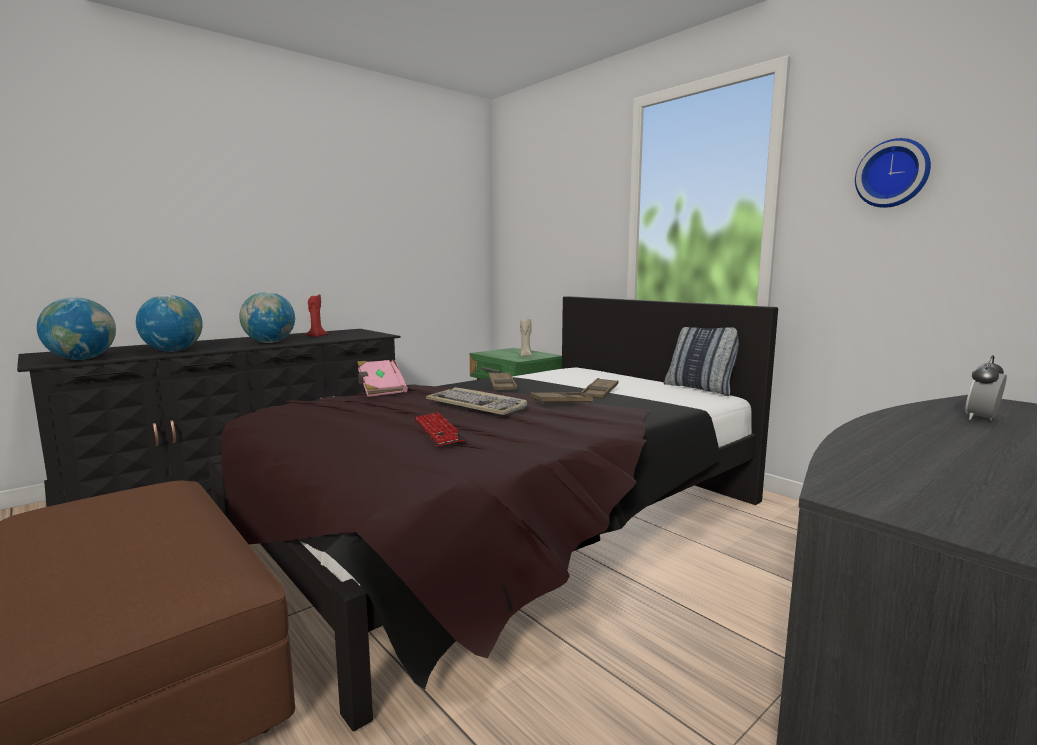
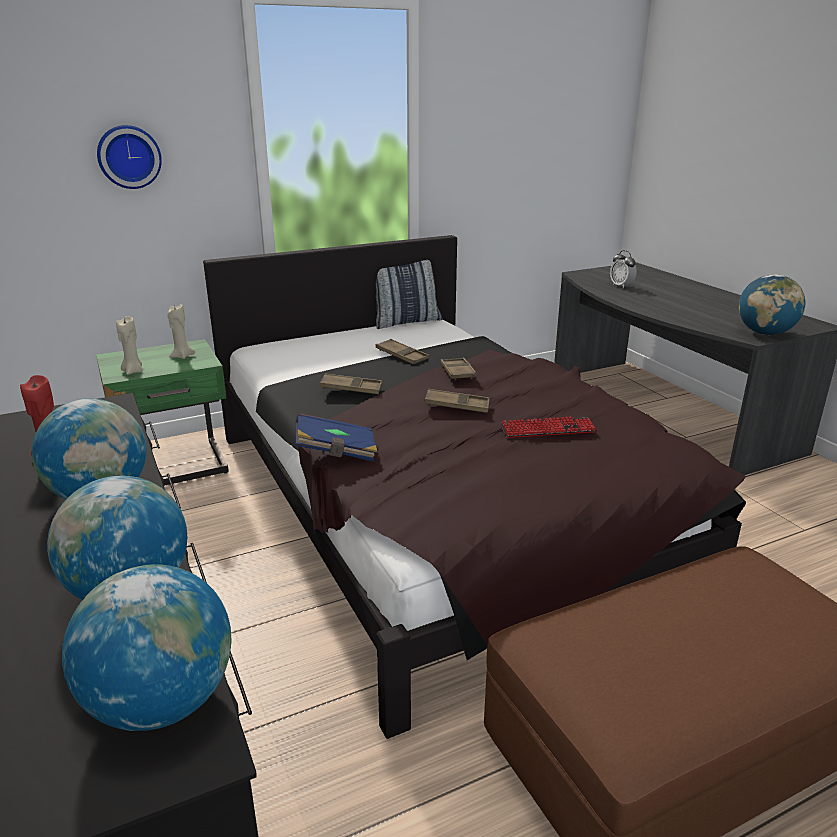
camera: 75 degrees left, 15 degrees up
pink book [357,360,408,397] -> blue book [295,413,377,462]
keyboard [426,387,527,415] -> brown tray [424,389,490,413]
wall clock [855,138,931,208] -> wall clock moved to [97,125,162,189]
none -> beige candle [116,316,143,375]
none -> globe [739,274,805,335]

